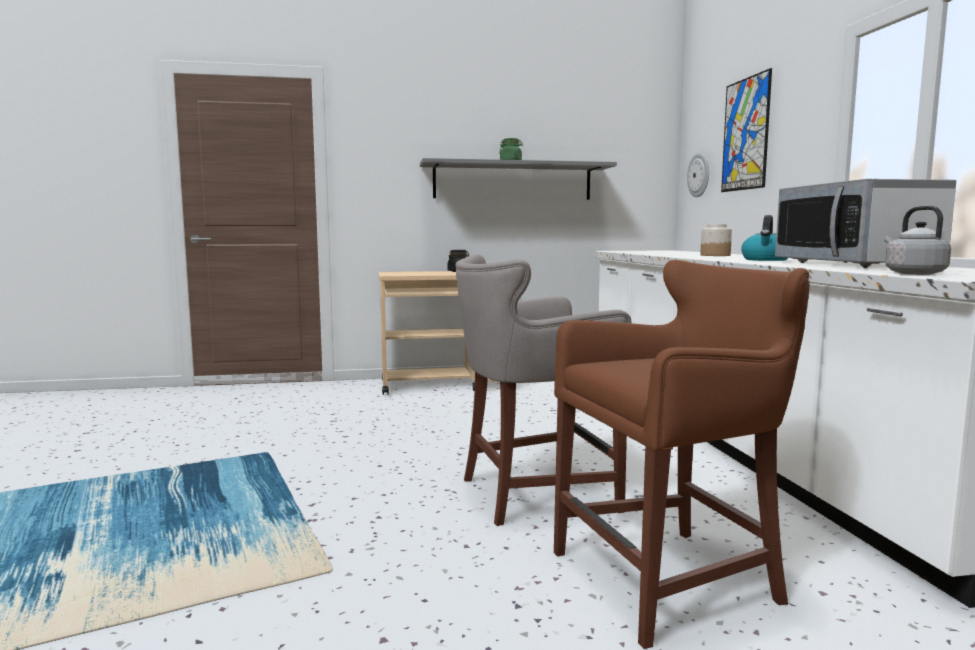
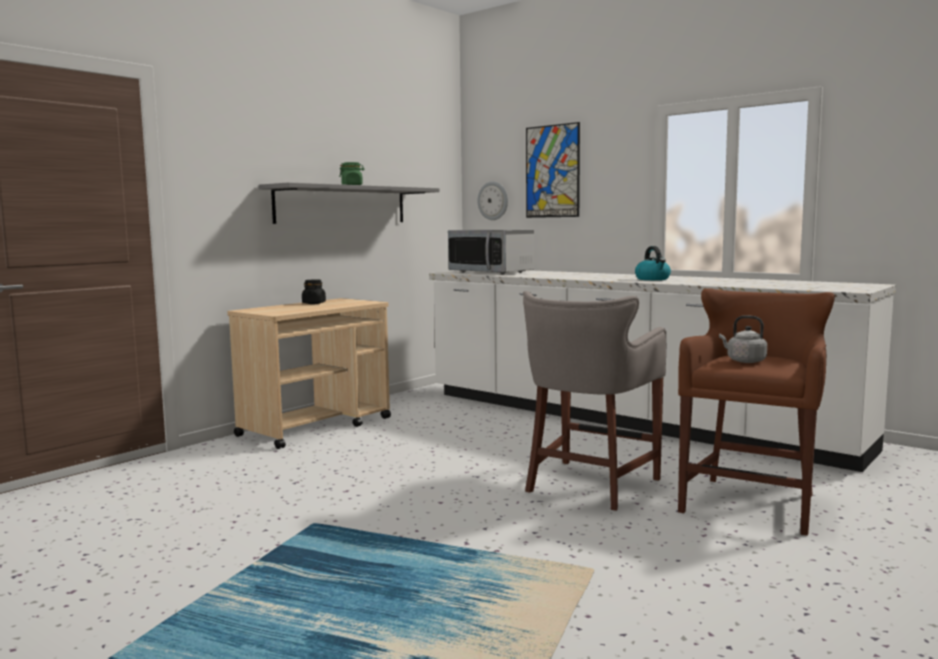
camera: 40 degrees left, 0 degrees up
jar [700,224,732,256] -> none
microwave [775,179,956,268] -> microwave moved to [448,229,534,275]
grey kettle [884,206,951,275] -> grey kettle moved to [719,316,767,363]

